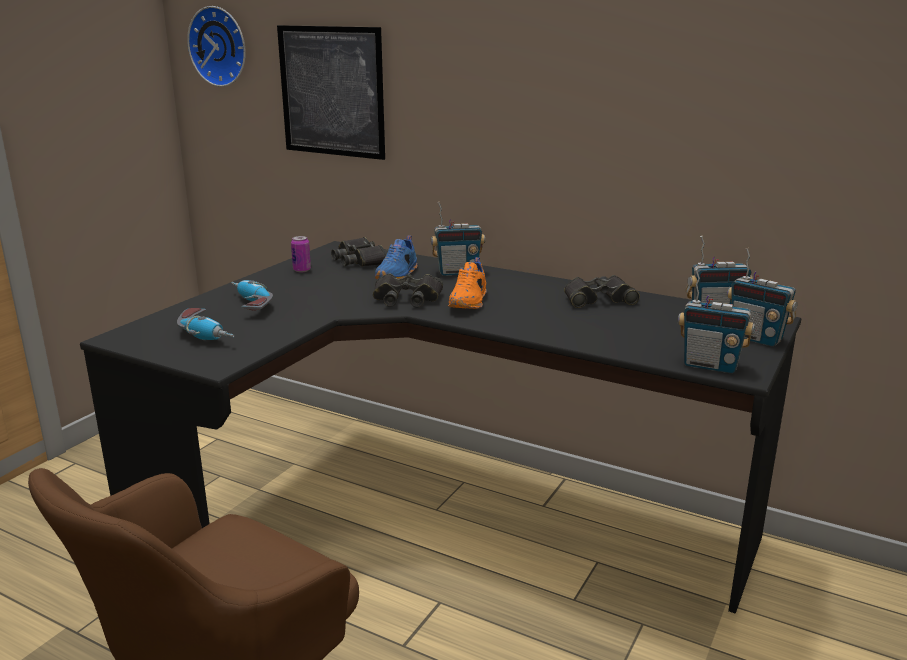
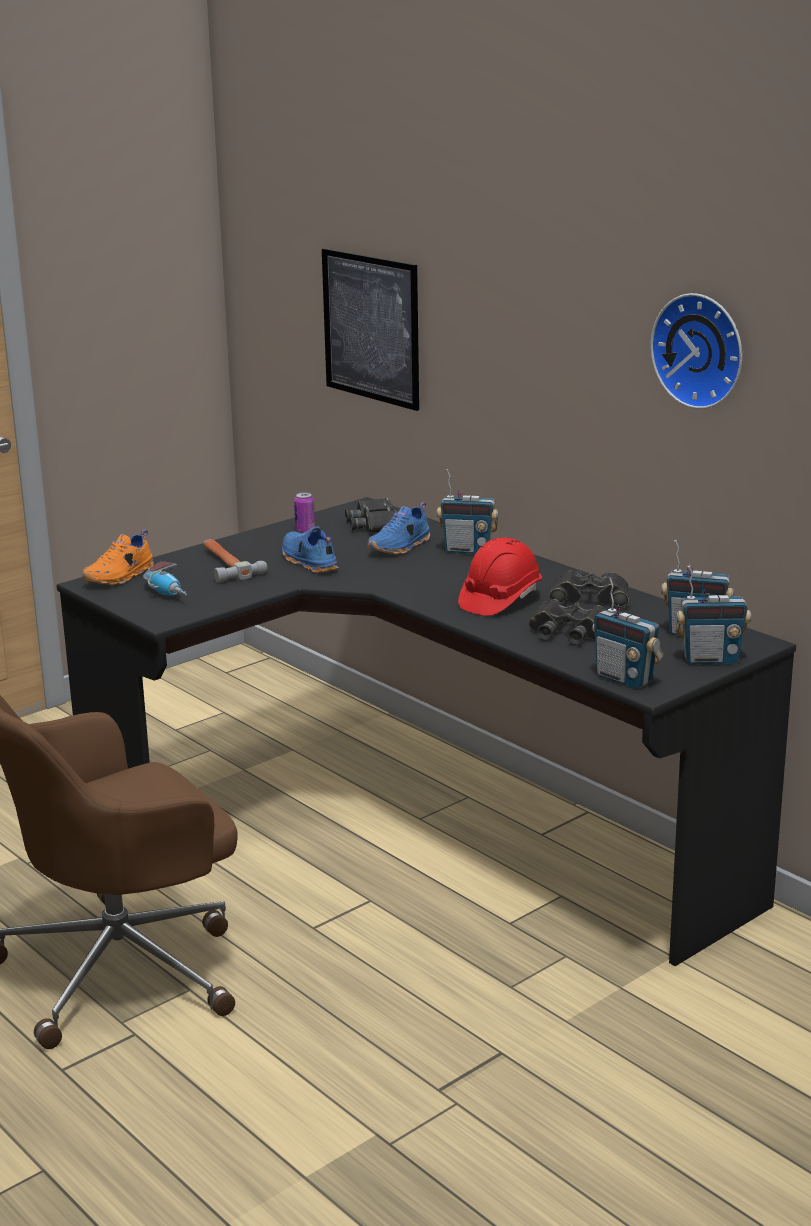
camera: 20 degrees right, 0 degrees up
wall clock [187,6,246,87] -> wall clock moved to [650,293,742,409]
power drill [231,280,273,310] -> hammer [203,539,268,583]
black binoculars [373,274,443,307] -> black binoculars moved to [529,599,607,645]
orange shoe [448,257,486,309] -> orange shoe moved to [82,530,154,585]
radio [727,248,797,346] -> radio turned 60 degrees counterclockwise [676,566,751,664]
none -> blue shoe [282,526,339,573]
none -> red hard hat [458,537,542,616]

